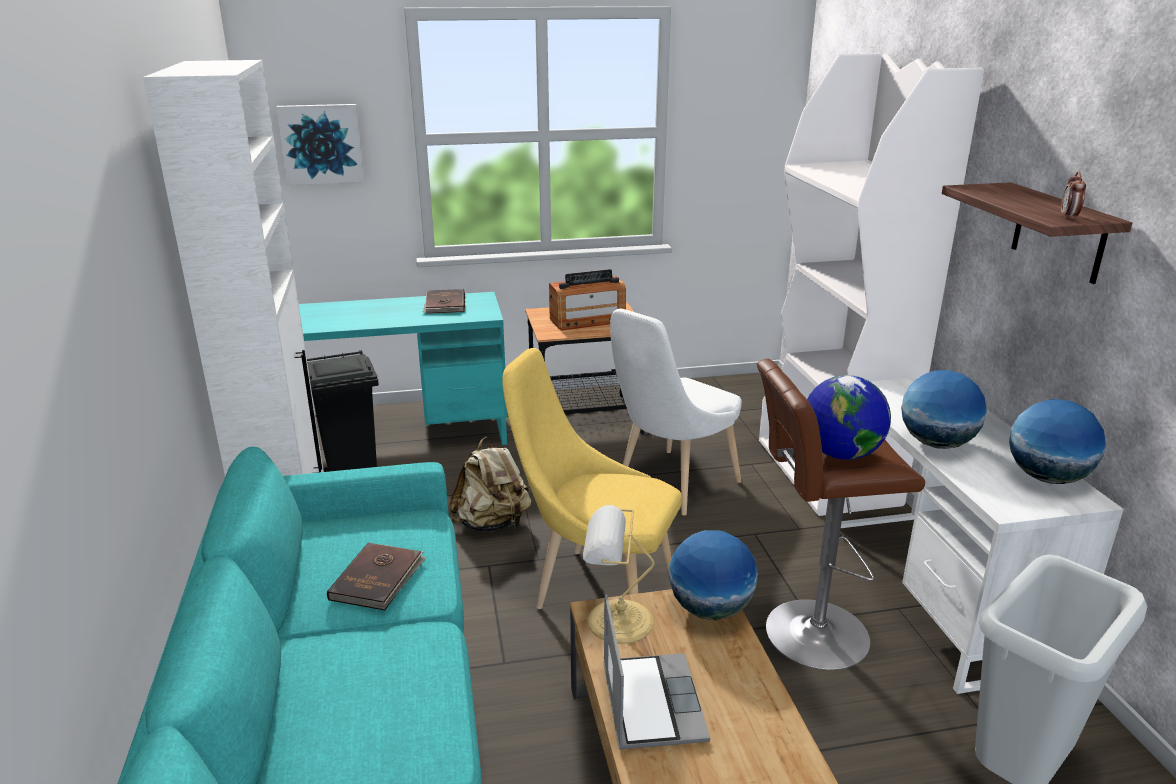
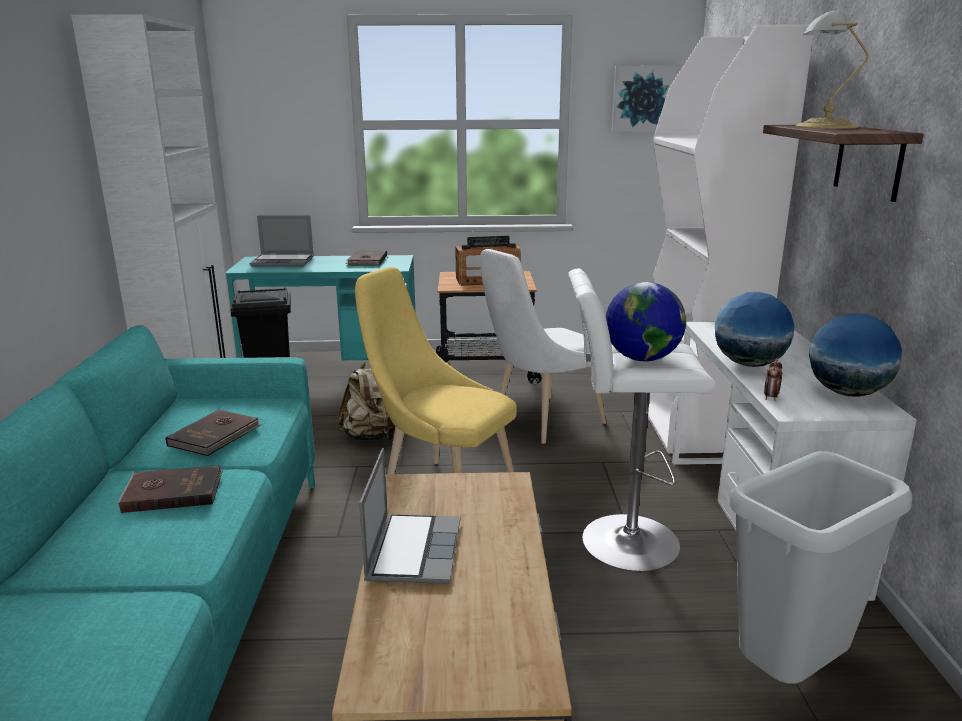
camera: 10 degrees right, 5 degrees down
picture [276,104,365,185] -> picture moved to [612,66,679,132]
table lamp [583,505,654,644] -> table lamp moved to [795,11,868,129]
globe [669,530,758,620] -> none
brown stool [756,358,925,670] -> white stool [568,268,716,572]
alarm clock [1061,171,1086,219] -> alarm clock moved to [764,358,782,400]
none -> brown book [118,465,223,513]
none -> laptop [250,215,314,267]

